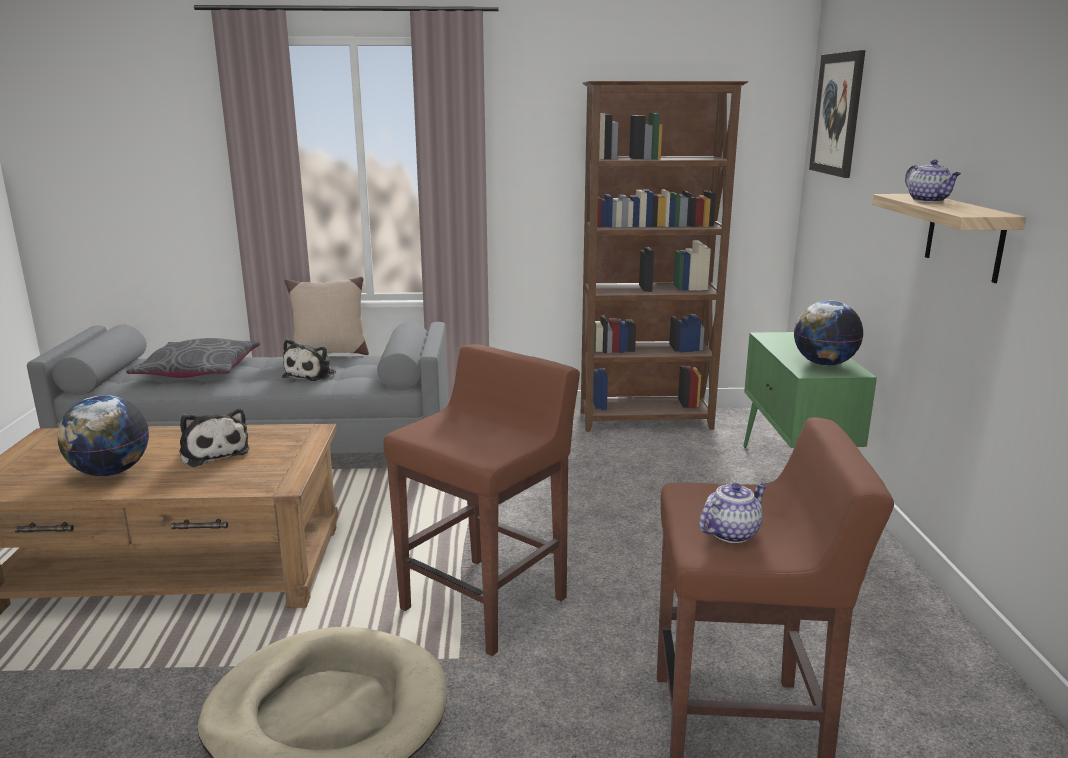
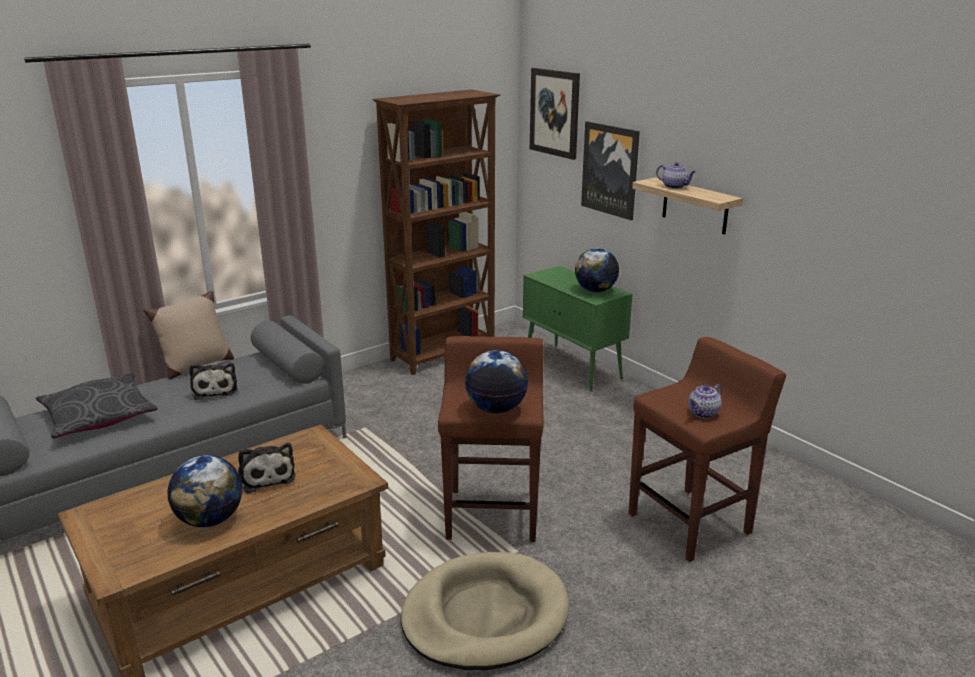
camera: 35 degrees left, 5 degrees up
plush toy [179,409,250,467] -> plush toy turned 45 degrees clockwise [238,443,296,493]
teapot [699,482,767,543] -> teapot turned 150 degrees counterclockwise [688,384,722,418]
none -> globe [465,350,528,413]
none -> picture [581,121,640,220]

